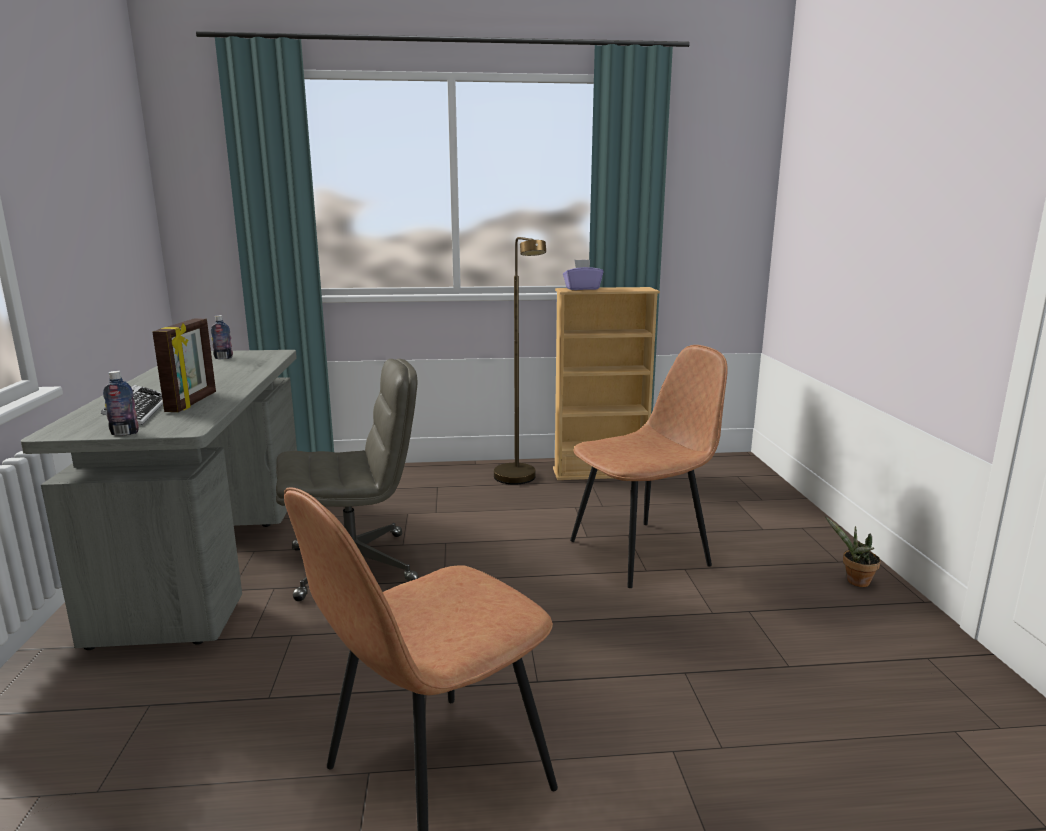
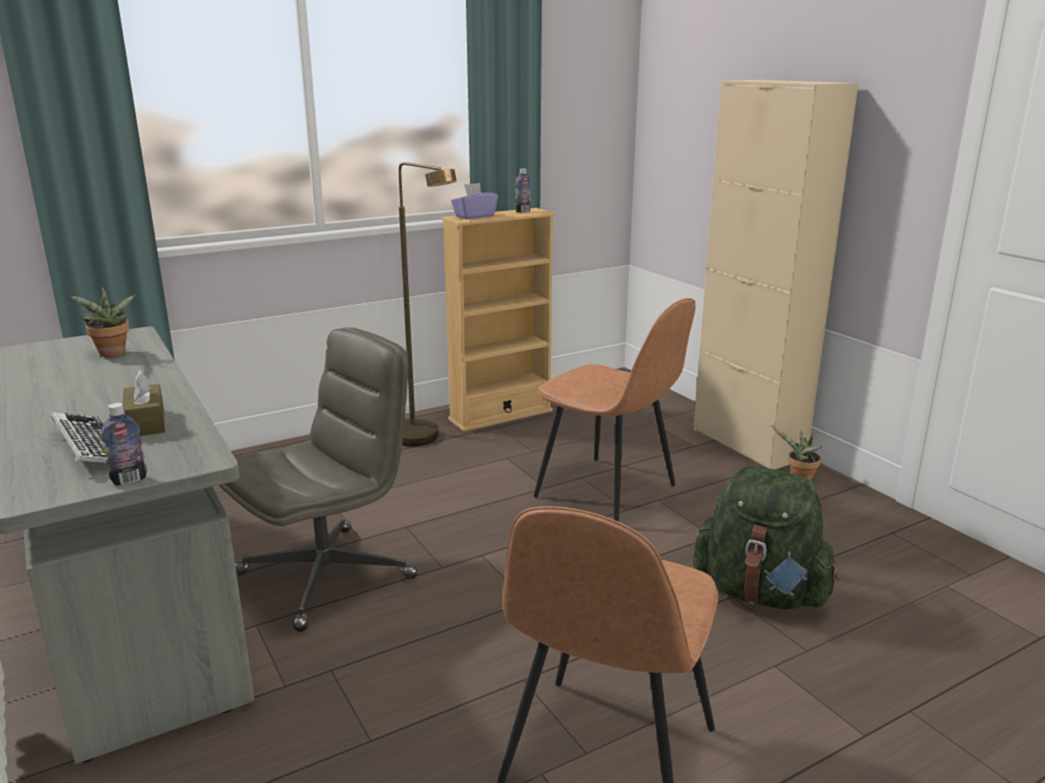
camera: 25 degrees left, 5 degrees up
picture frame [152,319,216,412] -> brown tissue box [122,370,165,436]
bottle [211,315,233,359] -> bottle moved to [516,169,530,213]
brown chair [570,345,728,588] -> brown chair turned 90 degrees clockwise [534,298,696,522]
none -> potted plant [70,287,135,357]
none -> beige cabinet [693,80,859,469]
none -> green backpack [693,466,840,609]

